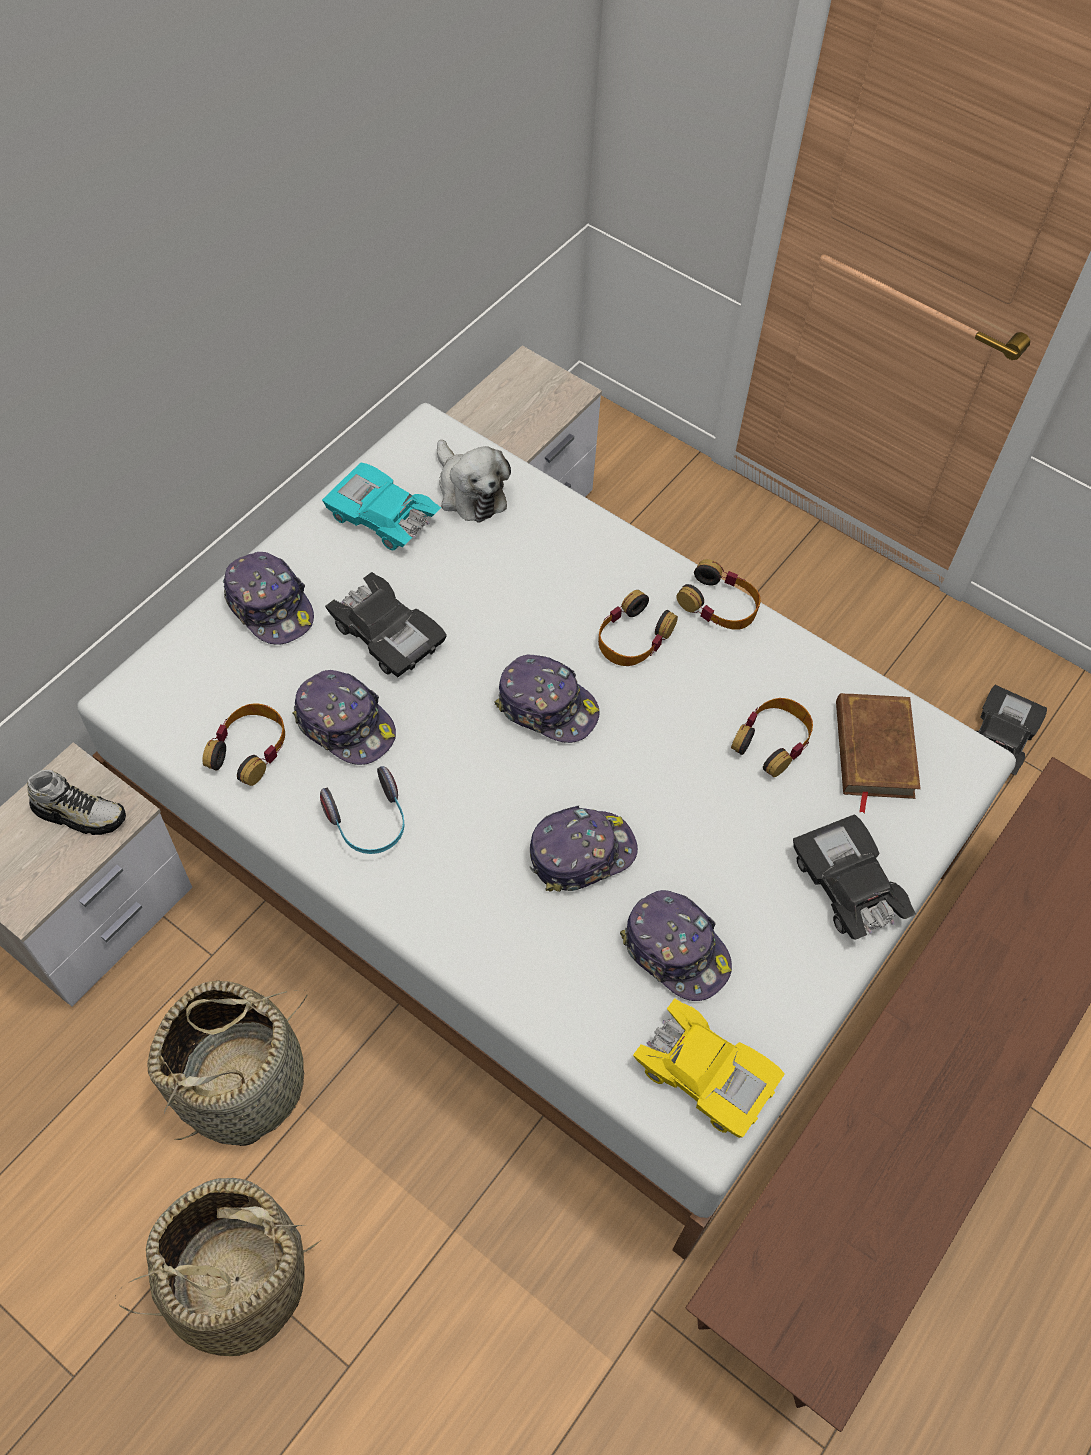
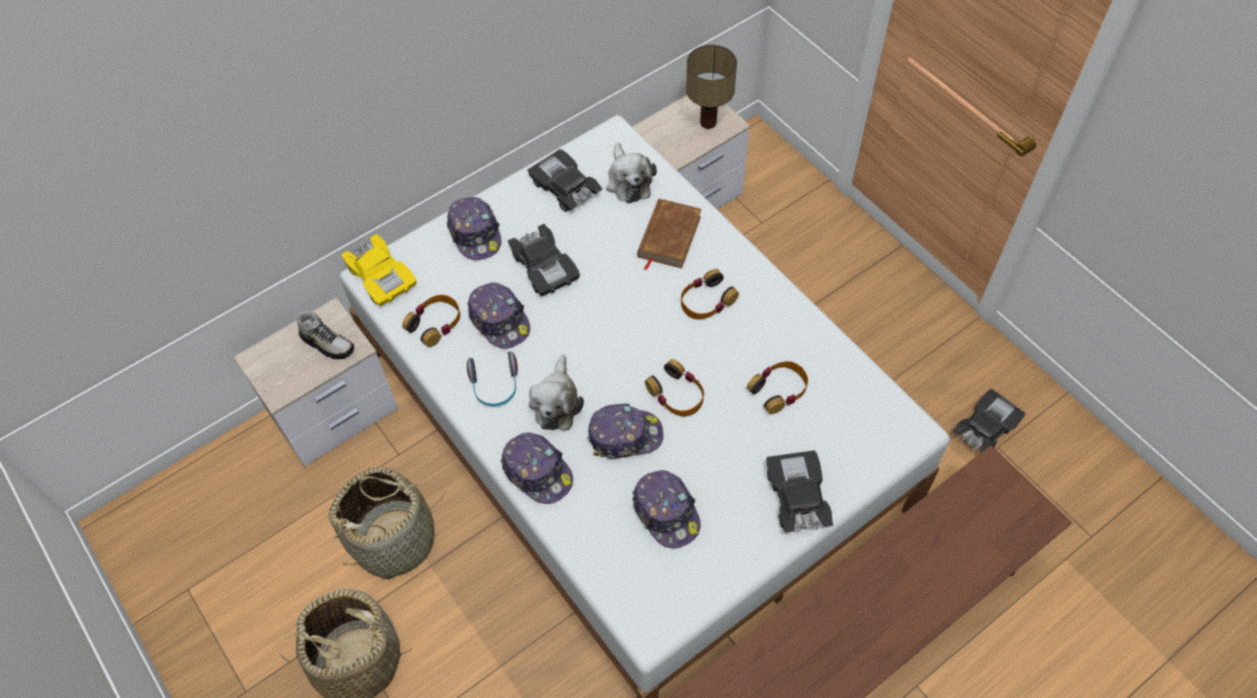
camera: 20 degrees right, 0 degrees up
turquoise toy car [322,462,441,550] -> black toy car [528,149,603,212]
cap [494,655,600,743] -> cap moved to [500,432,573,504]
yellow toy car [633,998,785,1138] -> yellow toy car moved to [341,234,417,306]
headphones [676,559,761,630] -> headphones moved to [645,359,704,417]
brown book [836,693,921,814] -> brown book moved to [637,199,701,270]
none -> plush toy [529,355,584,431]
none -> table lamp [686,45,737,129]

